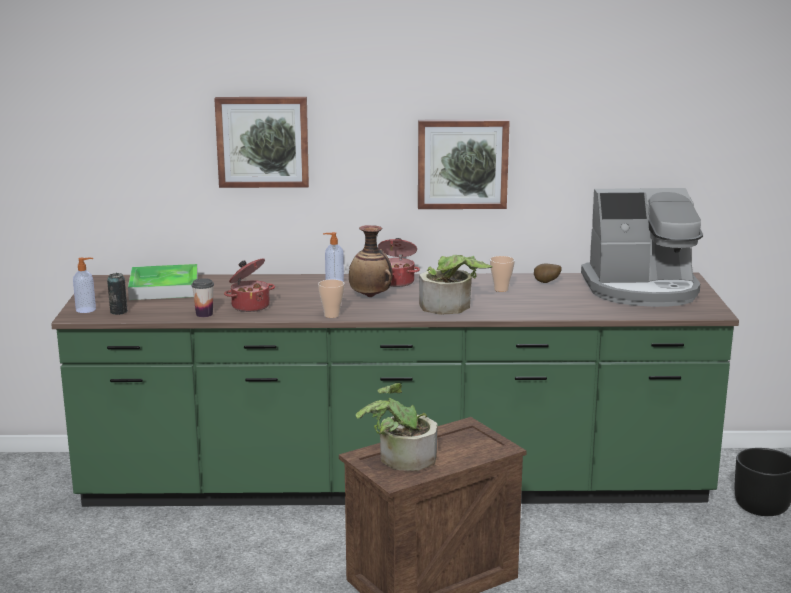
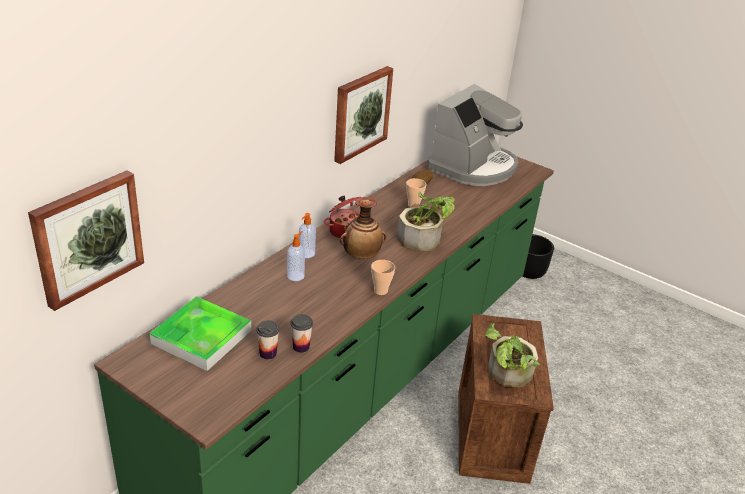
camera: 55 degrees left, 15 degrees up
soap dispenser [73,258,96,313] -> soap dispenser moved to [287,231,305,281]
can [107,273,128,315] -> none
picture [214,97,309,188] -> picture moved to [28,170,144,311]
cooking pot [224,258,275,312] -> none
none -> cup [256,320,280,360]

